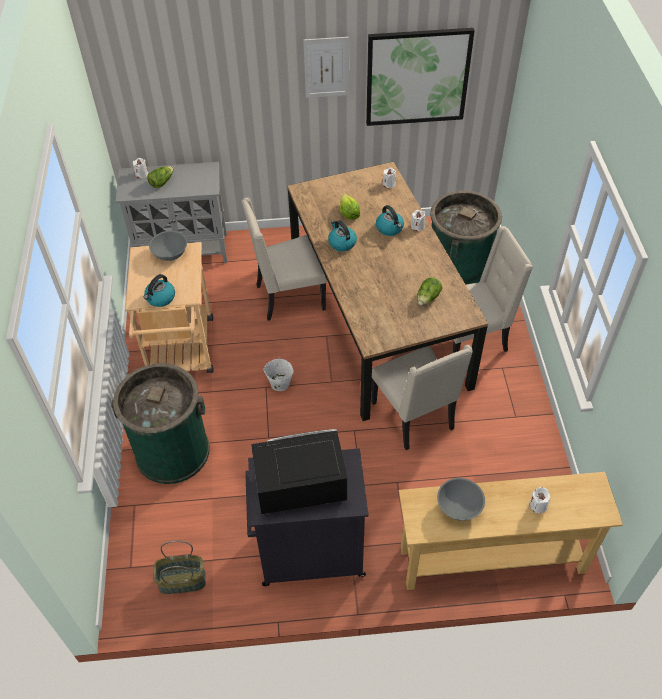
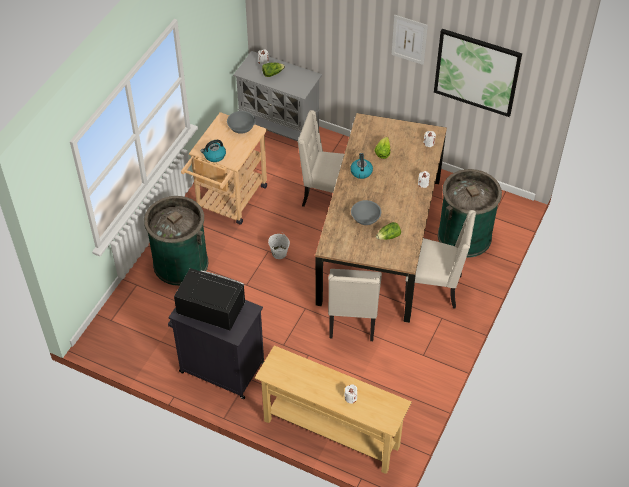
camera: 30 degrees right, 0 degrees up
basket [153,541,206,594] -> none
kettle [376,205,404,236] -> none
grey bowl [437,478,485,521] -> grey bowl moved to [351,200,381,225]

